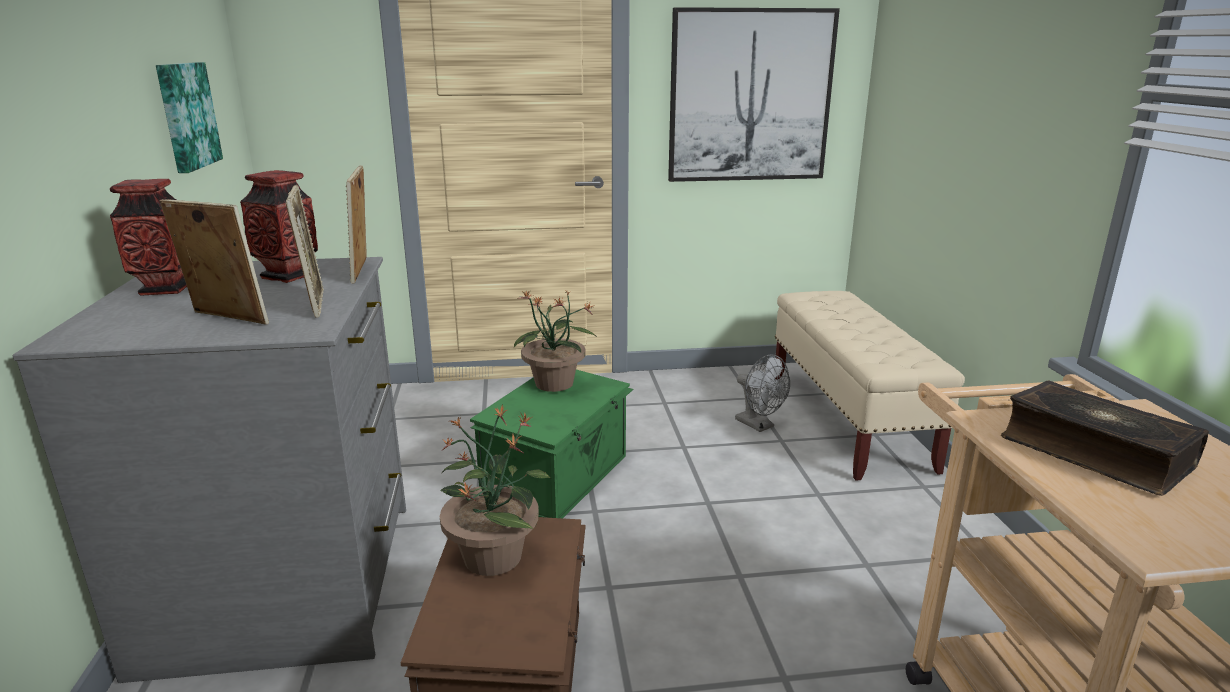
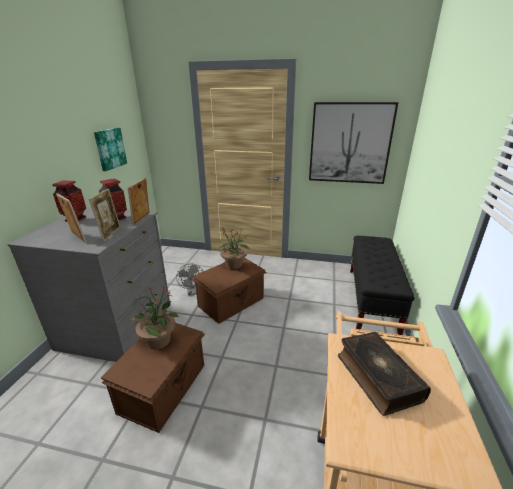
camera: 20 degrees right, 5 degrees up
green storage box [470,370,634,518] -> brown storage box [193,257,267,324]
grey fan [735,354,790,432] -> grey fan moved to [176,264,203,296]
beige bench [775,291,965,481] -> black bench [350,236,415,335]

